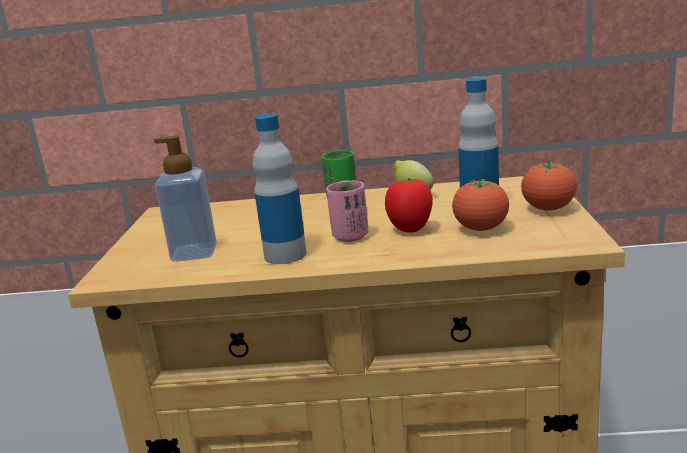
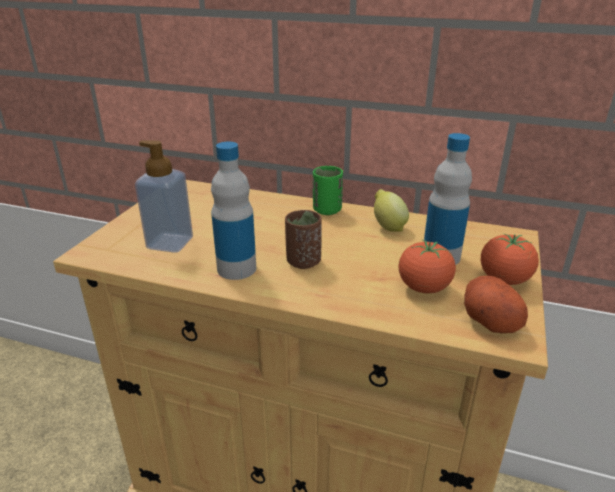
camera: 15 degrees right, 10 degrees up
pink cup [326,180,369,242] -> brown cup [285,210,322,269]
tomato [385,178,433,233] -> none
none -> potato [464,276,528,333]

